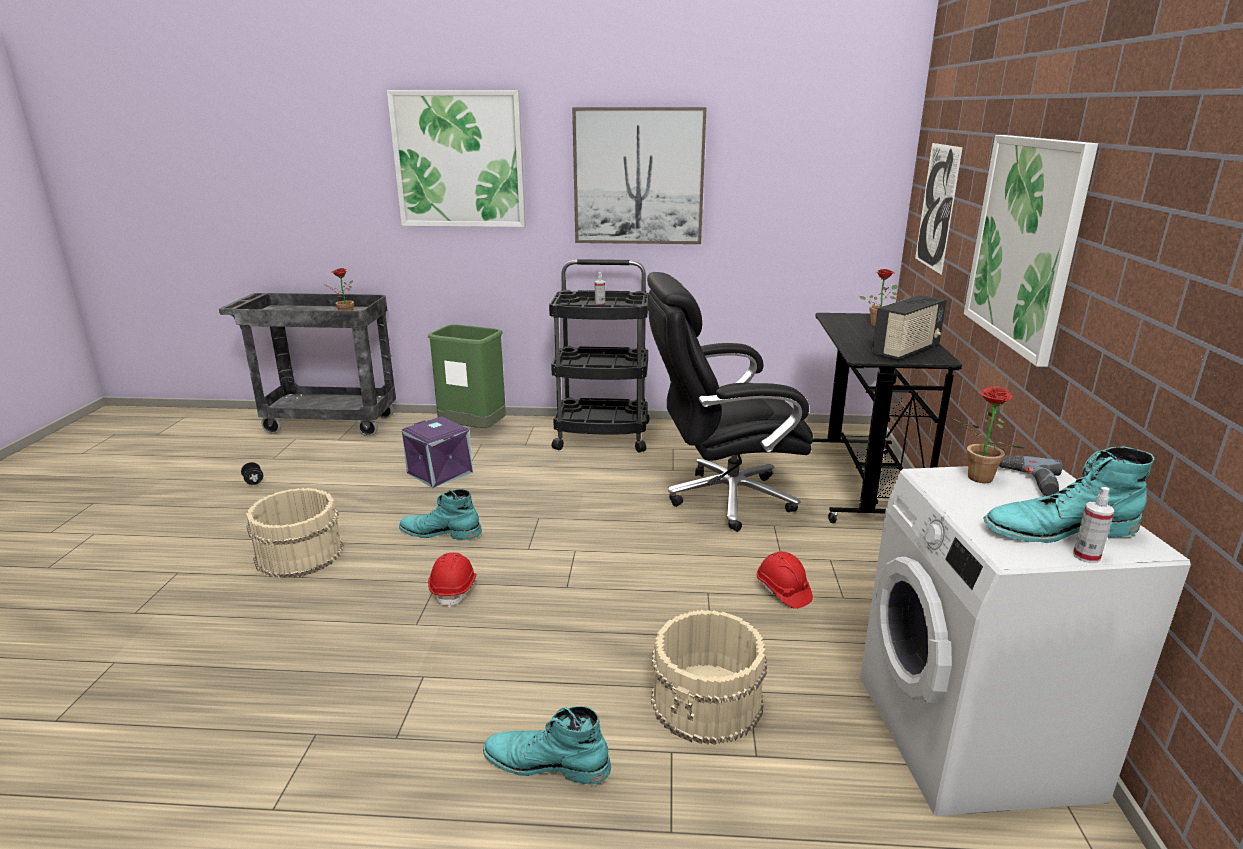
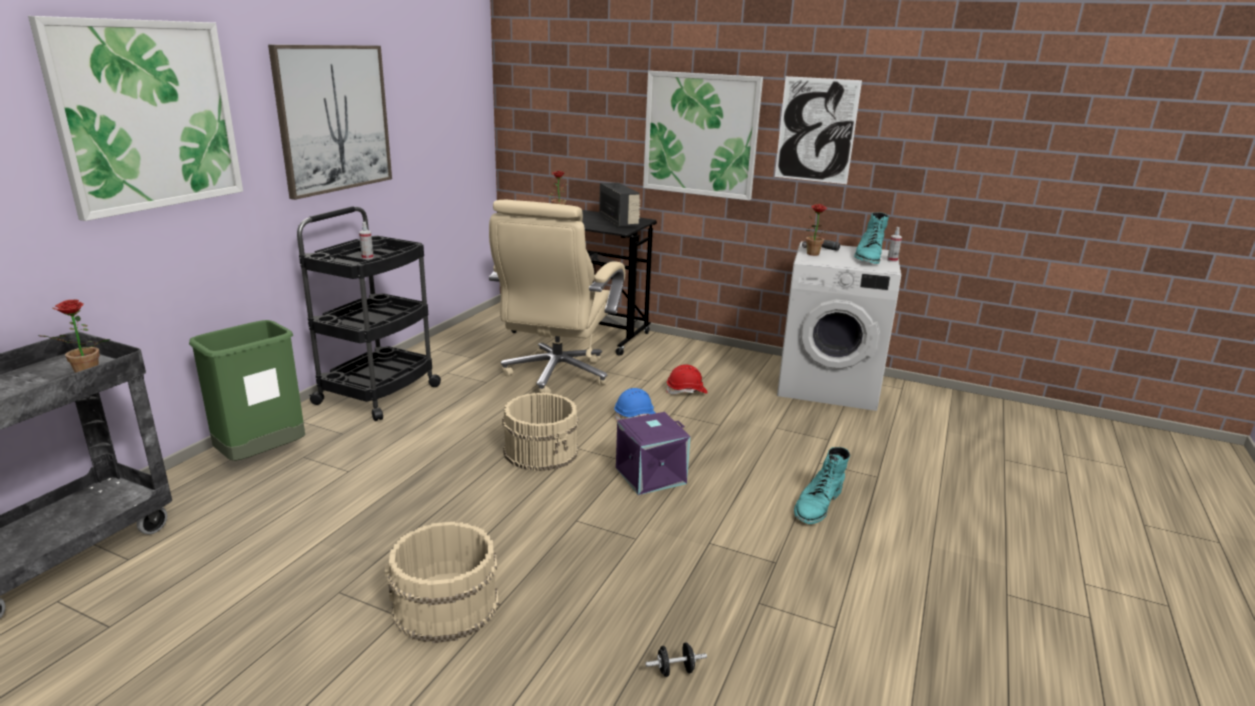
camera: 70 degrees left, 0 degrees up
black dumbbell [241,462,263,485] -> black dumbbell moved to [645,642,707,677]
turquoise boot [399,489,482,540] -> none
purple storage box [402,417,473,488] -> purple storage box moved to [616,412,691,495]
red hard hat [428,552,477,608] -> none
black office chair [647,272,813,532] -> beige office chair [489,200,625,393]
beige bucket [651,610,767,745] -> beige bucket moved to [502,393,579,471]
picture [915,143,963,275] -> picture moved to [775,76,862,184]
none -> blue hard hat [614,388,656,421]

